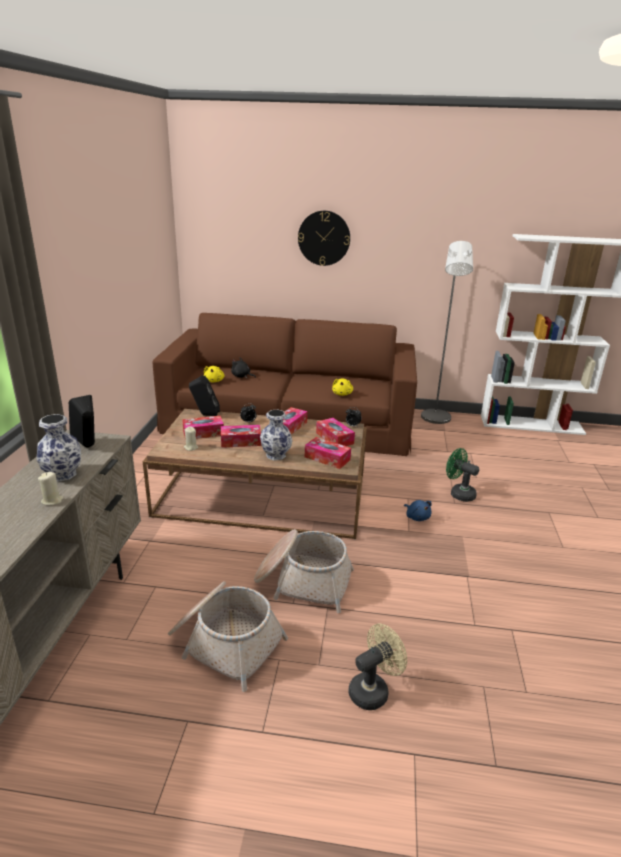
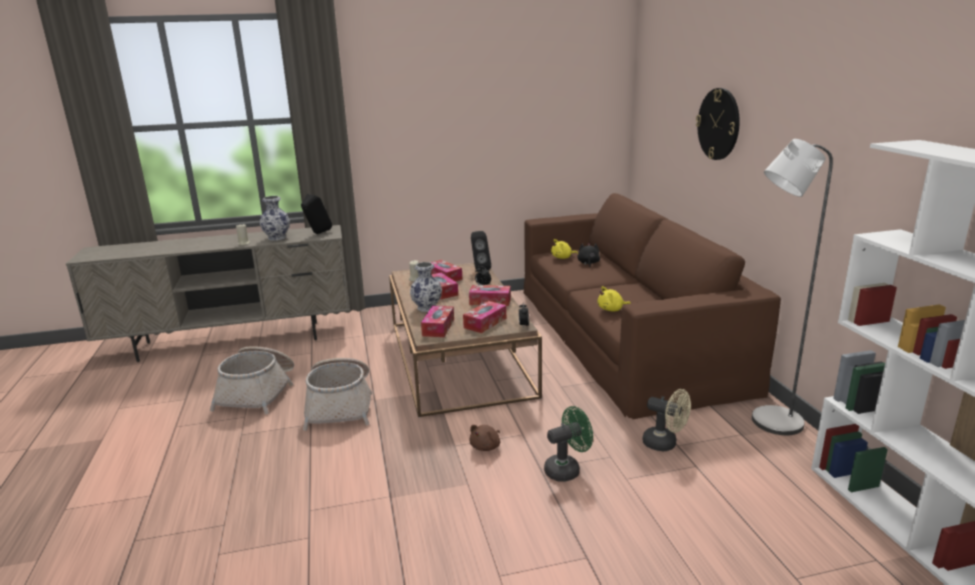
camera: 70 degrees right, 5 degrees down
beige fan [349,624,407,710] -> beige fan moved to [643,389,691,451]
blue plush toy [404,500,432,521] -> brown plush toy [469,425,500,451]
green fan [446,448,479,502] -> green fan turned 45 degrees clockwise [544,406,593,482]

